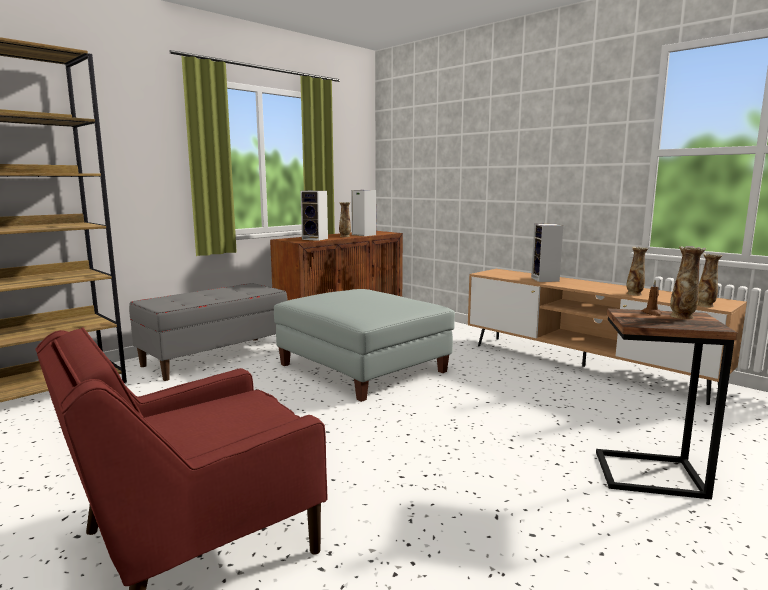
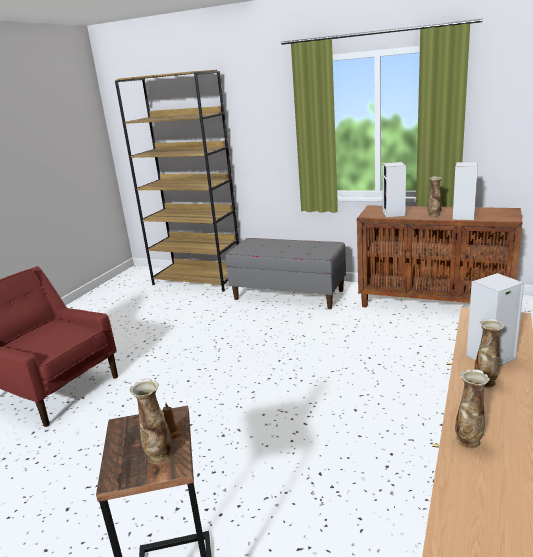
camera: 70 degrees right, 10 degrees up
grey ottoman [274,289,455,402] -> none
vase [698,253,723,307] -> vase moved to [474,319,505,387]

